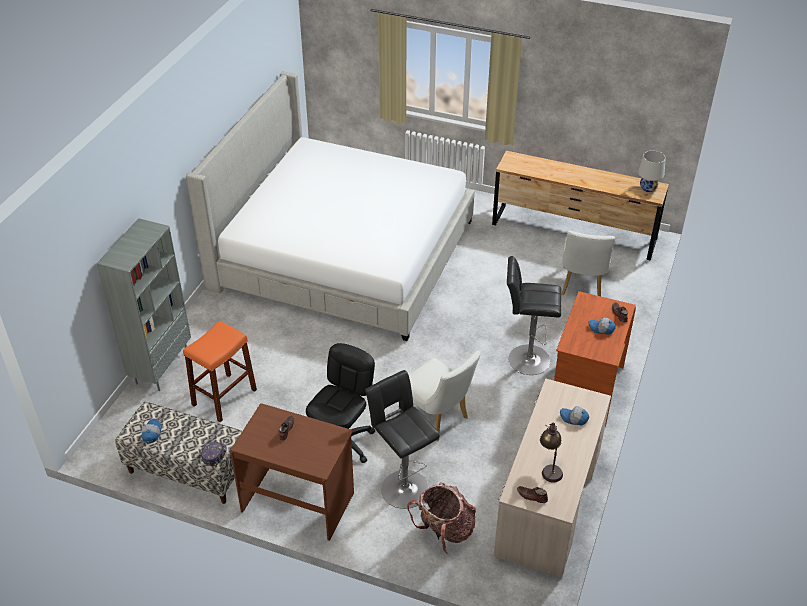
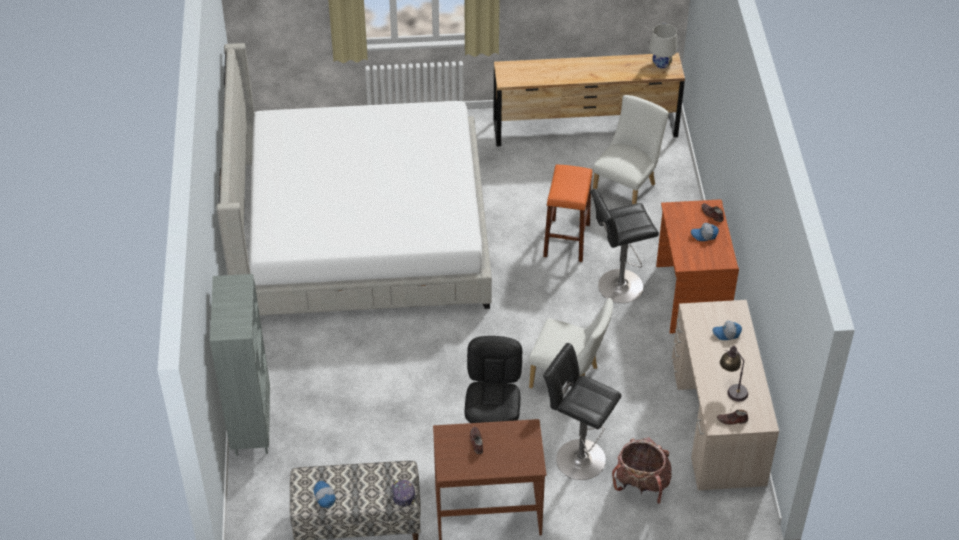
camera: 25 degrees left, 5 degrees up
orange stool [183,321,257,422] -> orange stool moved to [543,164,593,262]
white chair [561,230,615,296] -> white chair turned 135 degrees counterclockwise [592,95,669,204]

